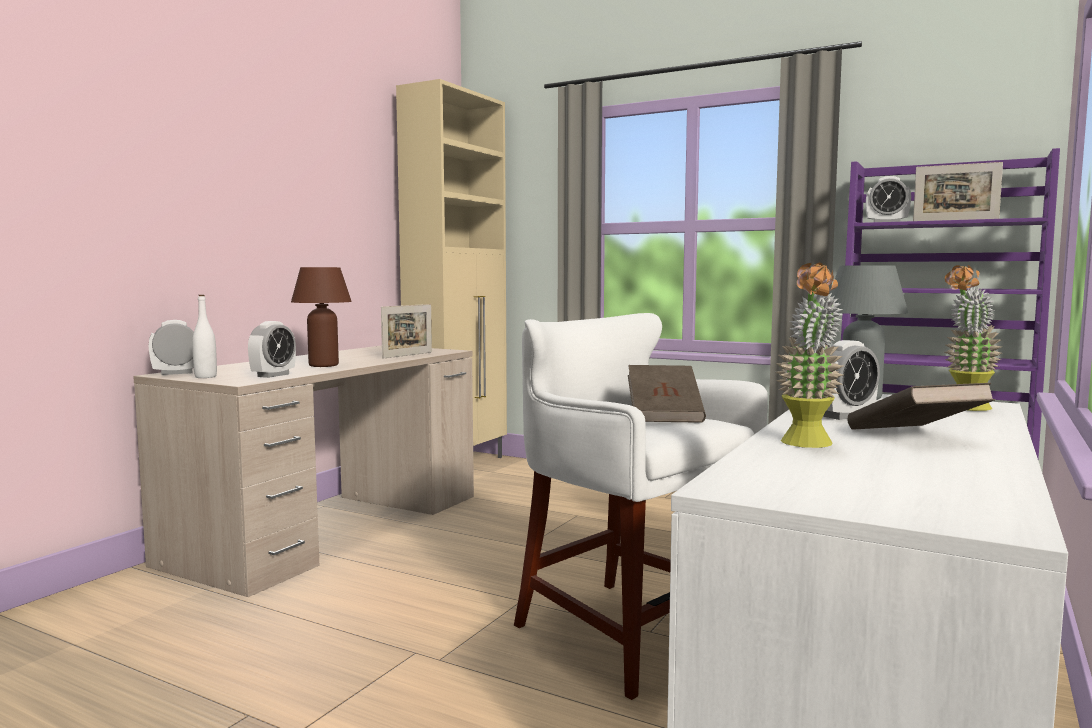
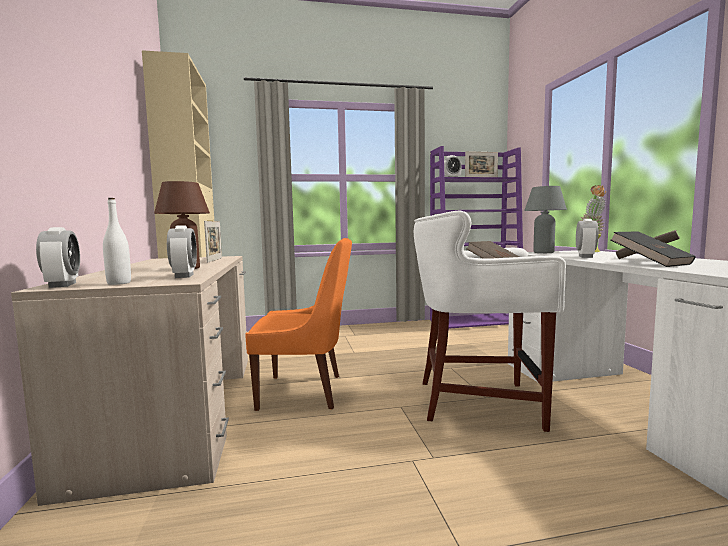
camera: 40 degrees left, 0 degrees up
alarm clock [149,320,194,375] -> alarm clock turned 135 degrees clockwise [36,227,80,288]
potted plant [776,263,843,448] -> black book [611,231,696,267]
none -> orange chair [245,238,352,411]

